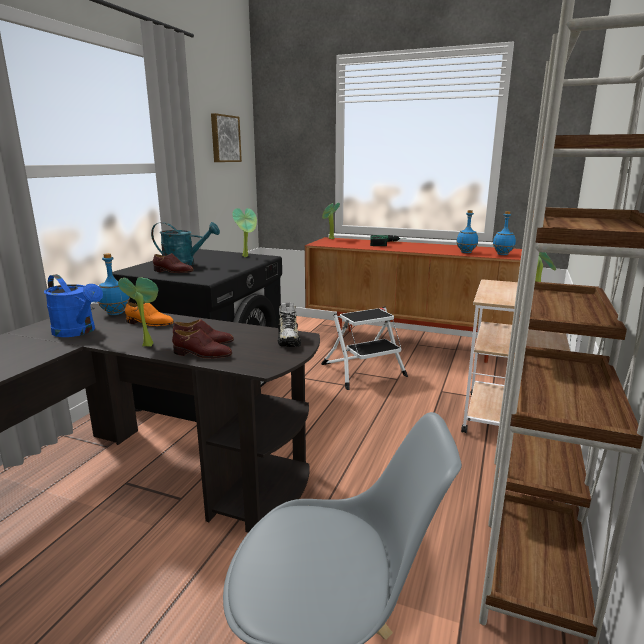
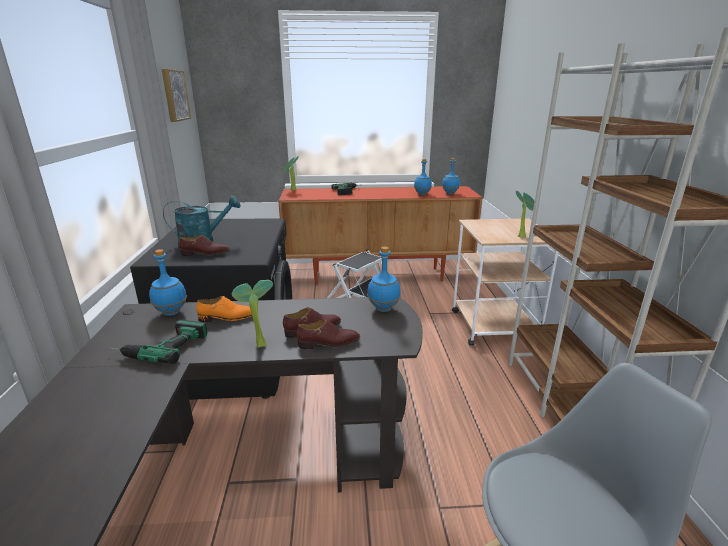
camera: 25 degrees left, 5 degrees up
blue watering can [44,274,103,337] -> power drill [109,320,207,364]
potted plant [232,208,257,257] -> none
shoe [278,303,301,347] -> blue bottle [367,247,401,312]

